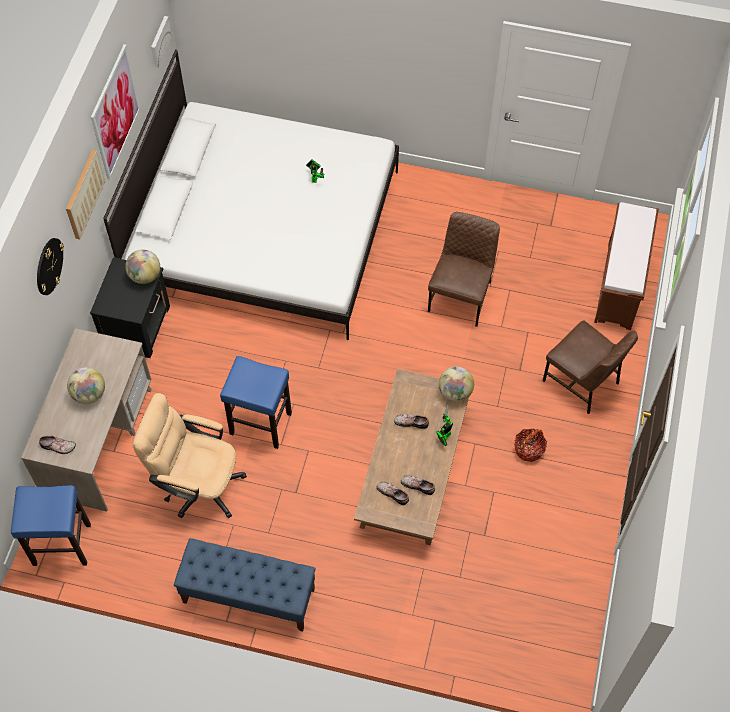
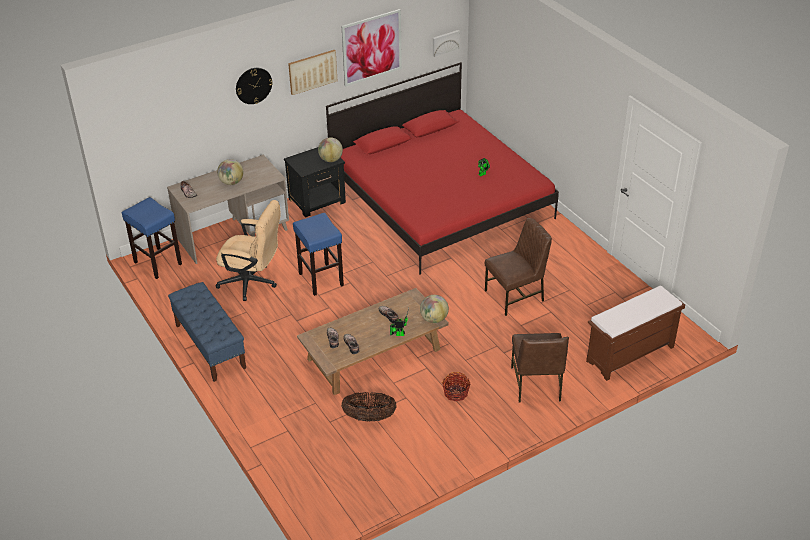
camera: 45 degrees right, 20 degrees down
white bed [103,49,399,340] -> red bed [326,62,559,275]
beige office chair [133,393,247,518] -> beige office chair turned 135 degrees clockwise [215,200,281,301]
none -> basket [341,392,397,422]

